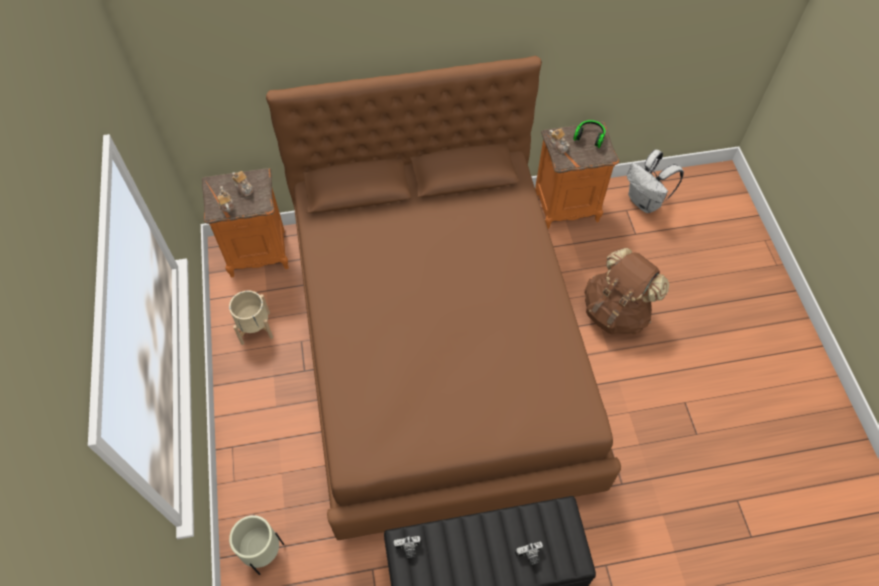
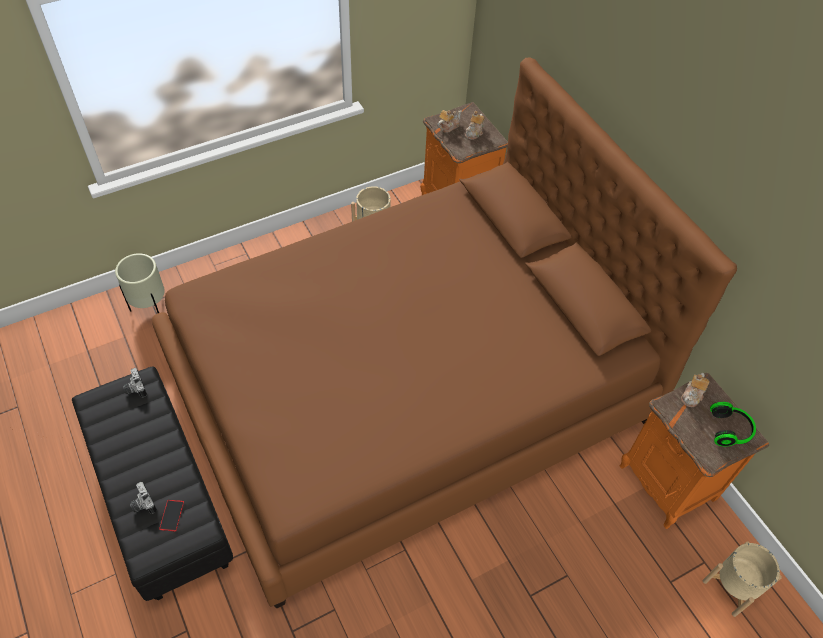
camera: 70 degrees right, 5 degrees down
brown backpack [585,248,669,335] -> none
white backpack [627,150,684,213] -> beige planter [703,541,782,617]
none -> phone [159,500,184,532]

